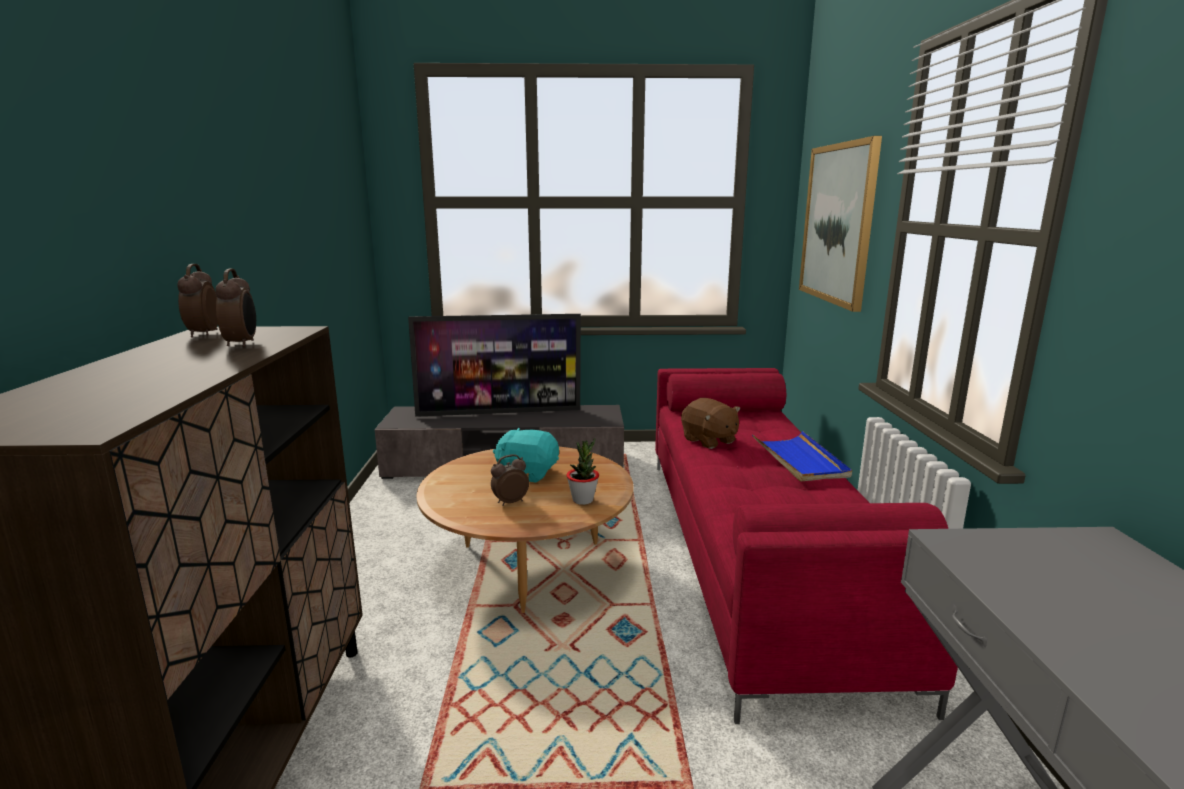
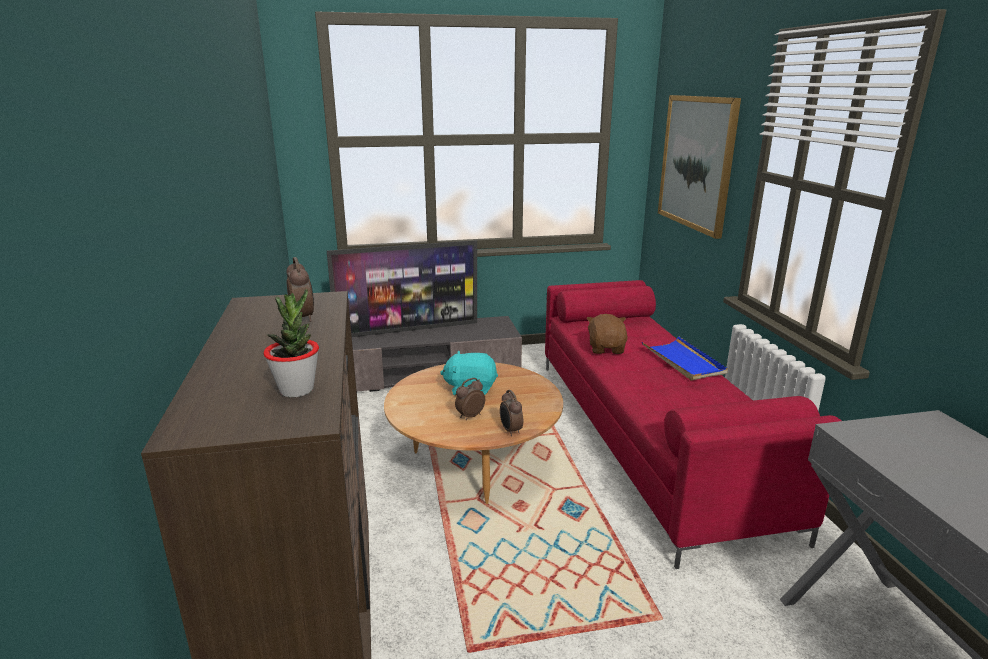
camera: 10 degrees left, 5 degrees up
alarm clock [177,264,218,338] -> alarm clock moved to [500,390,523,436]
potted plant [566,438,599,505] -> potted plant moved to [263,289,319,397]
brown plush toy [681,398,741,449] -> brown plush toy turned 135 degrees counterclockwise [586,314,628,354]

